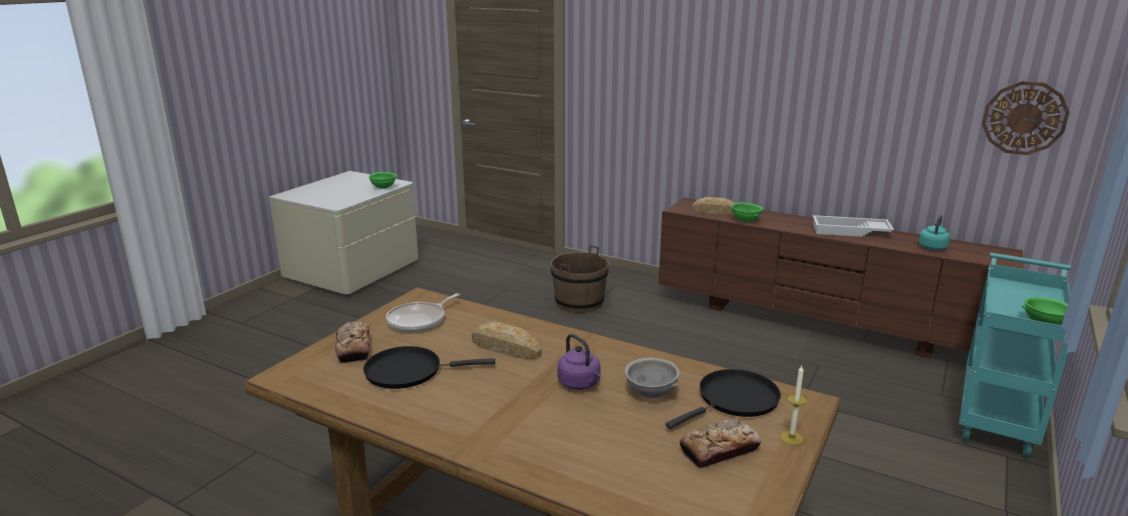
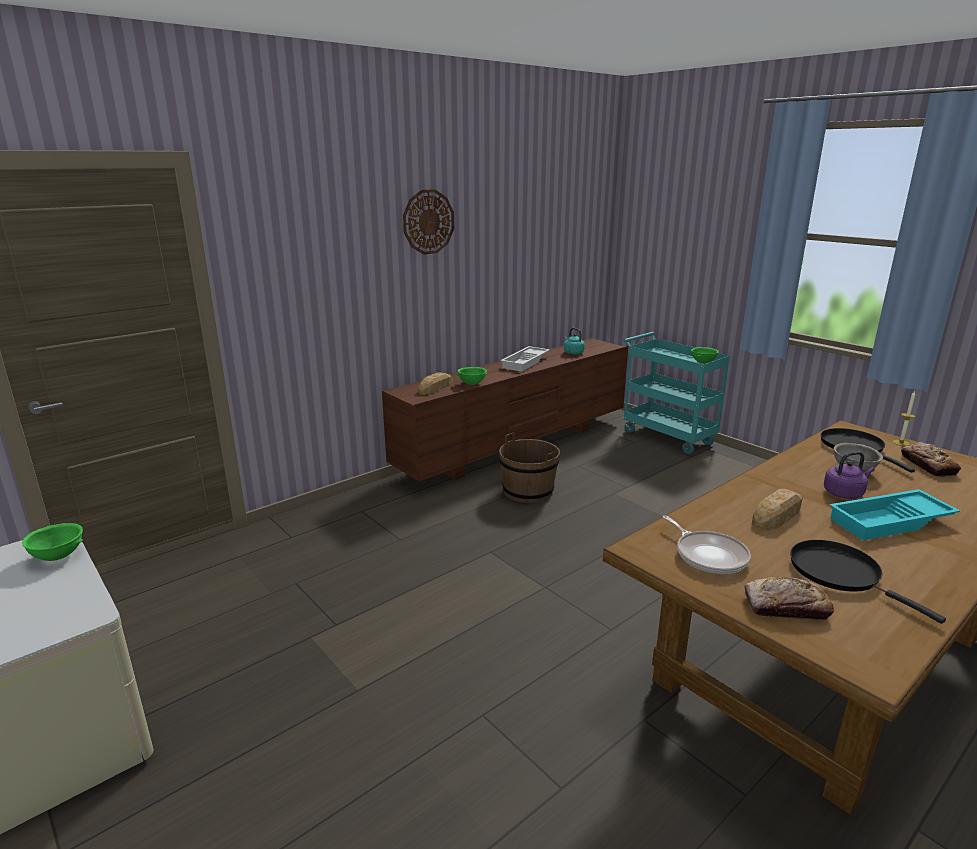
camera: 70 degrees left, 0 degrees up
black frying pan [363,346,495,389] -> black frying pan turned 135 degrees clockwise [790,540,946,624]
brown bucket [551,245,609,313] -> brown bucket moved to [499,433,560,503]
wall clock [982,81,1070,155] -> wall clock moved to [403,189,454,255]
none -> turquoise tray [829,489,960,540]

